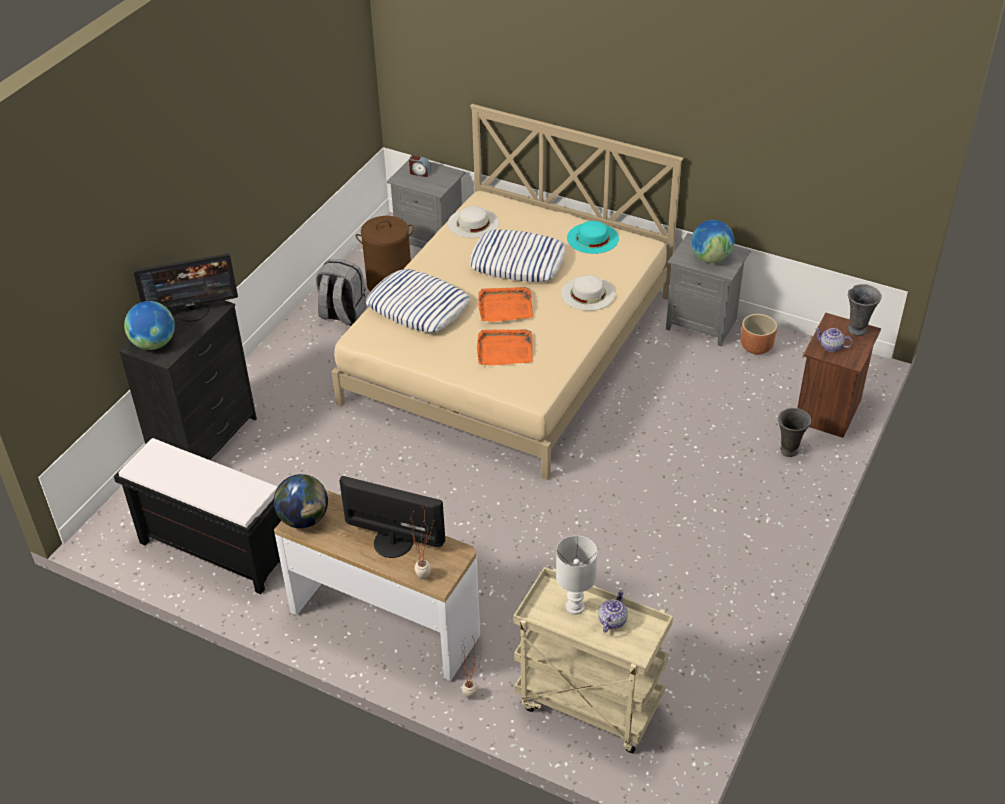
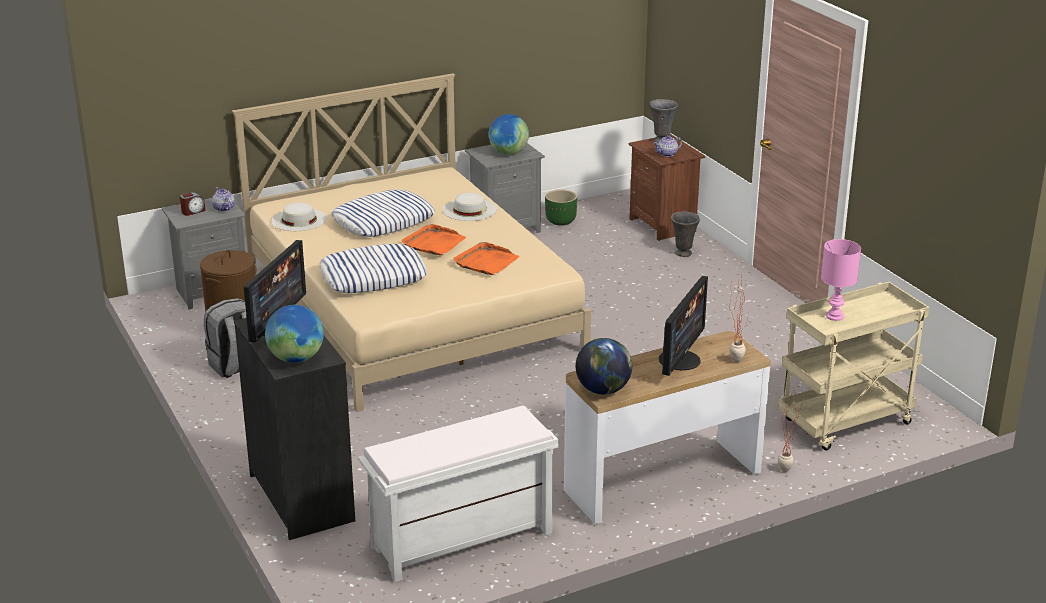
camera: 55 degrees left, 15 degrees down
black bench [114,438,281,594] -> white bench [358,405,559,582]
monitor [340,476,445,558] -> monitor turned 150 degrees clockwise [659,276,708,376]
white table lamp [556,536,597,615] -> pink table lamp [821,239,861,321]
turquoise hat [567,221,619,254] -> none
teapot [598,590,628,633] -> teapot moved to [212,187,235,212]
brown planter [741,314,777,354] -> green planter [545,189,577,226]

